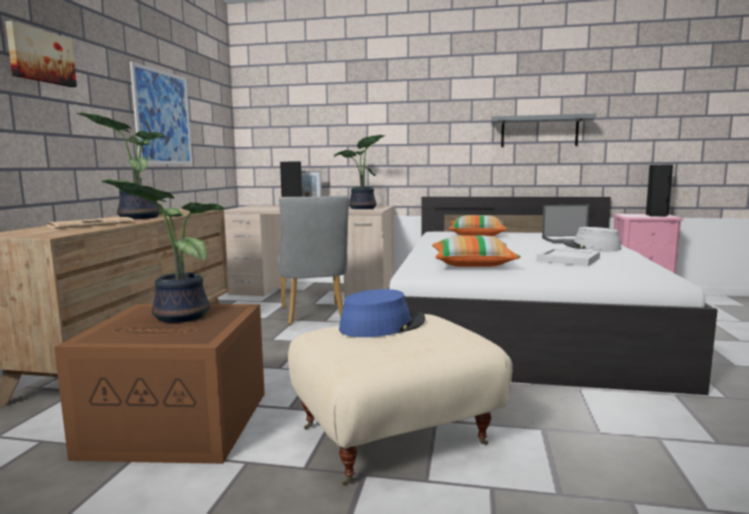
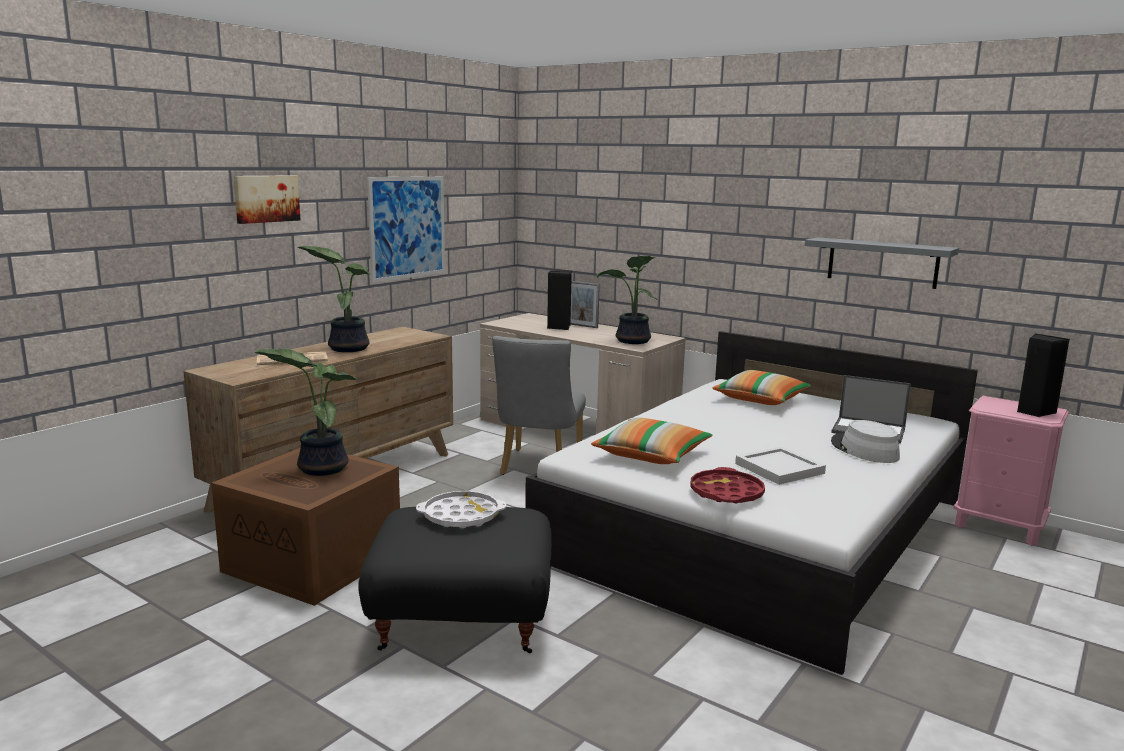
camera: 25 degrees right, 5 degrees up
beige ottoman [288,314,513,486] -> black ottoman [358,507,552,654]
blue hat [339,289,425,337] -> white tray [416,491,506,528]
none -> red tray [691,467,765,503]

